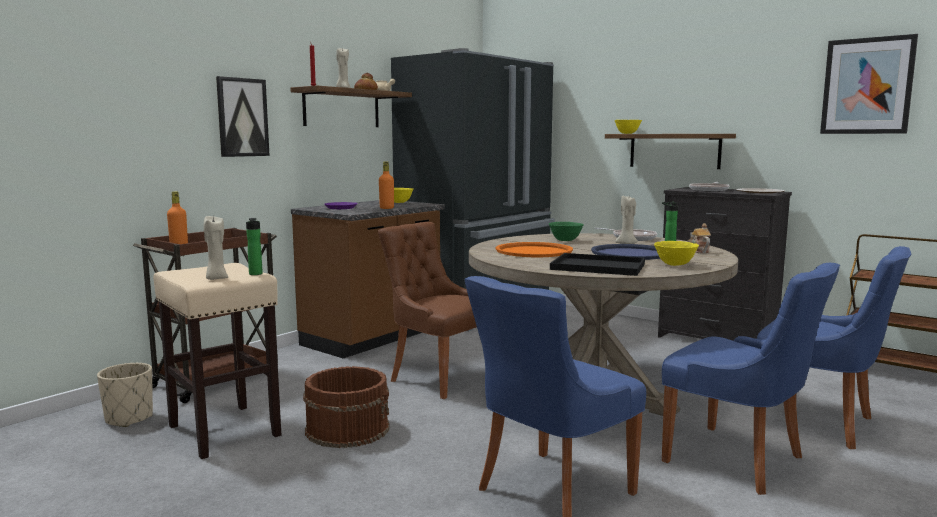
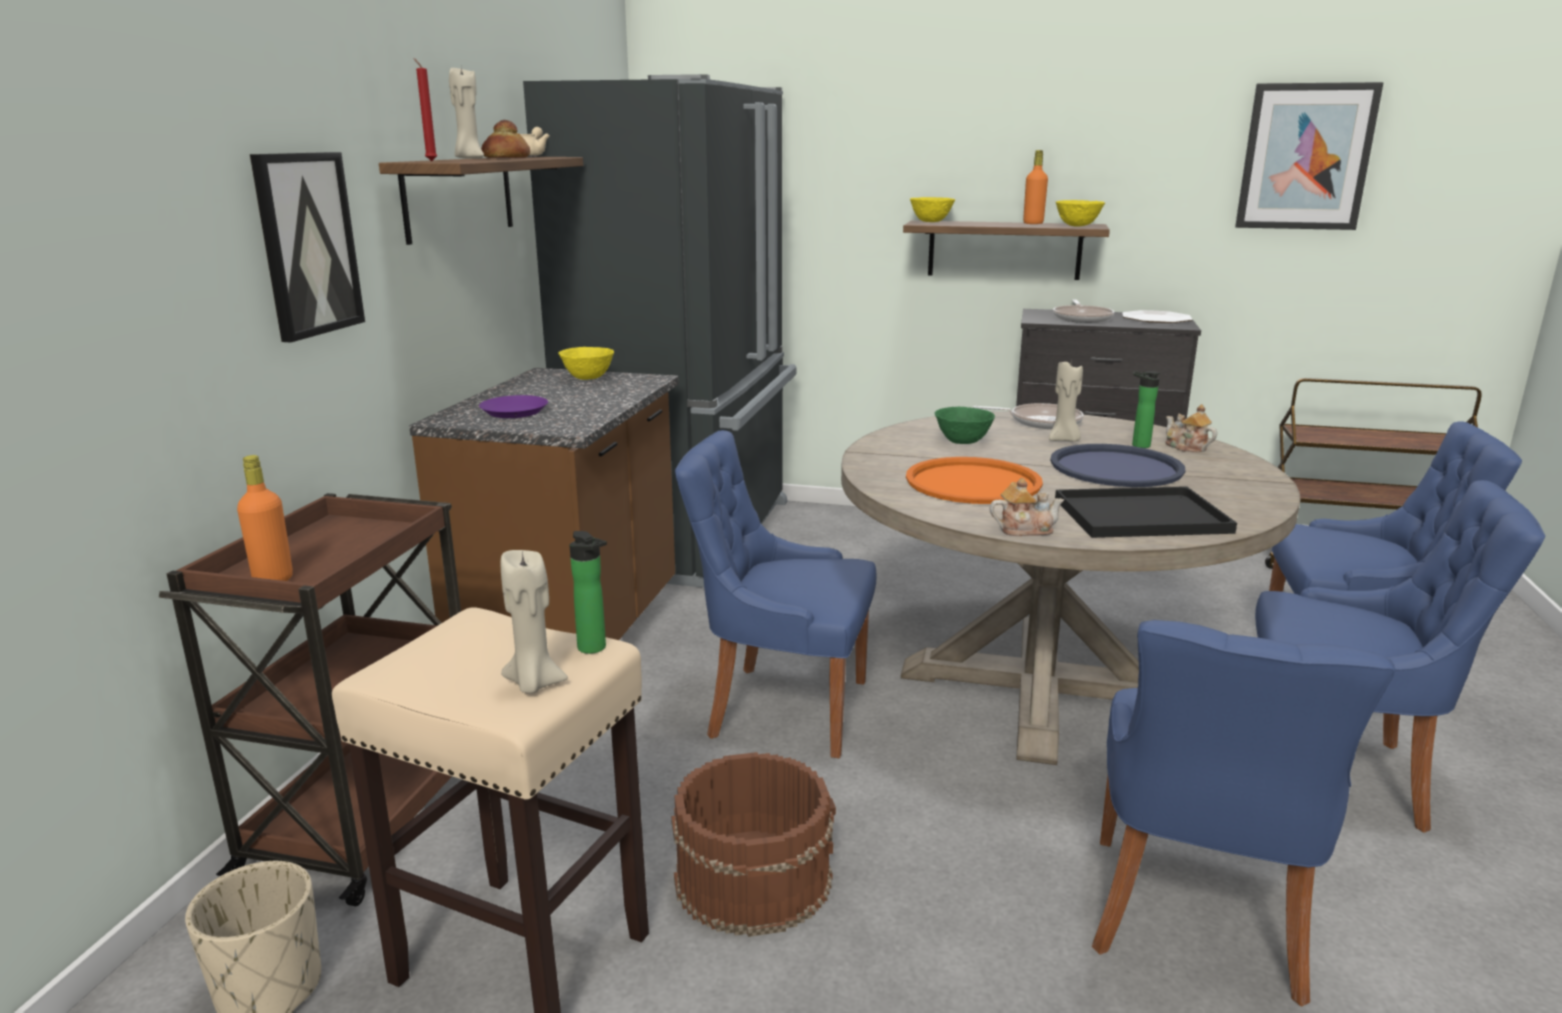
camera: 25 degrees left, 10 degrees up
brown chair [378,222,477,399] -> blue chair [675,430,877,758]
orange bottle [379,161,394,209] -> orange bottle moved to [1023,150,1048,224]
yellow bowl [654,241,699,266] -> yellow bowl moved to [1056,200,1105,226]
none -> teapot [990,478,1064,536]

